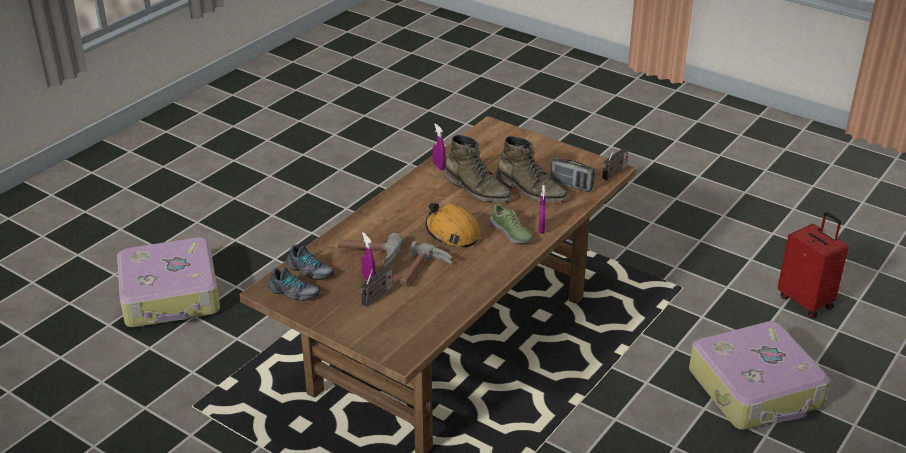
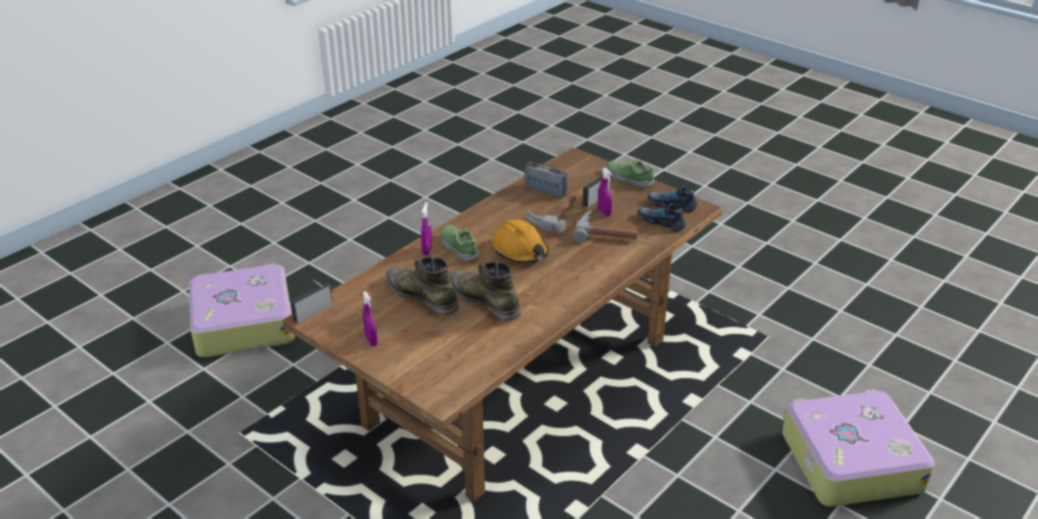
camera: 175 degrees left, 0 degrees up
purple spray bottle [432,124,446,170] -> purple spray bottle moved to [363,291,378,346]
radio [551,158,595,192] -> radio moved to [525,162,567,197]
red suitcase [778,212,848,318] -> none
none -> shoe [607,159,655,188]

